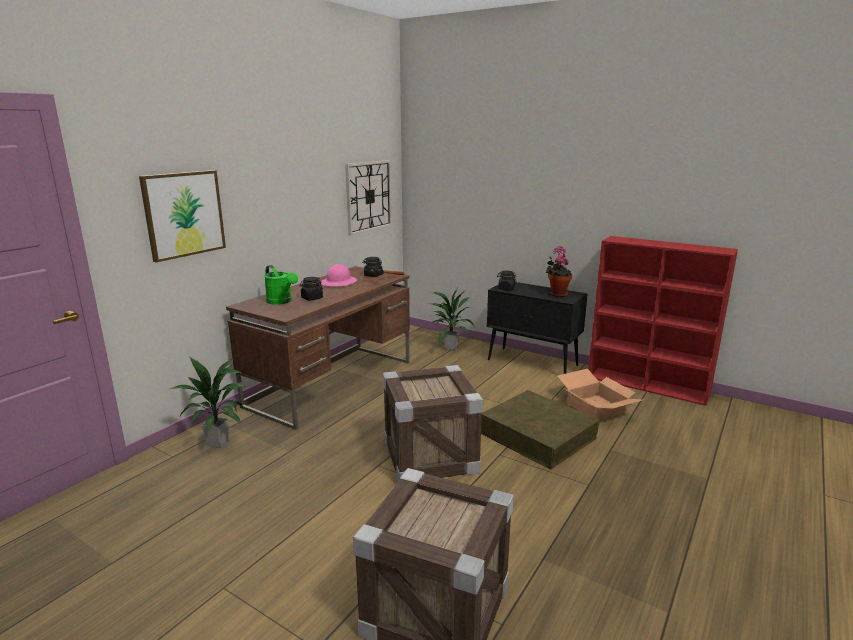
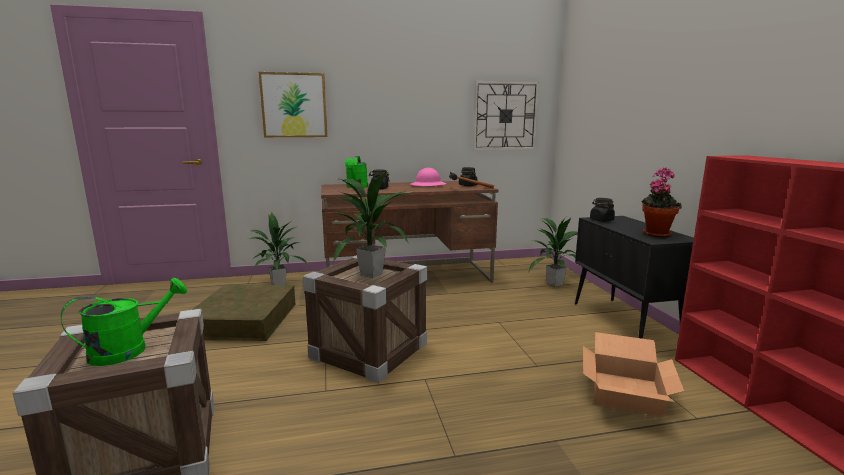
camera: 45 degrees right, 5 degrees down
brown storage box [481,390,599,470] -> brown storage box moved to [192,284,295,341]
none -> green watering can [61,278,187,366]
none -> potted plant [333,172,410,278]

